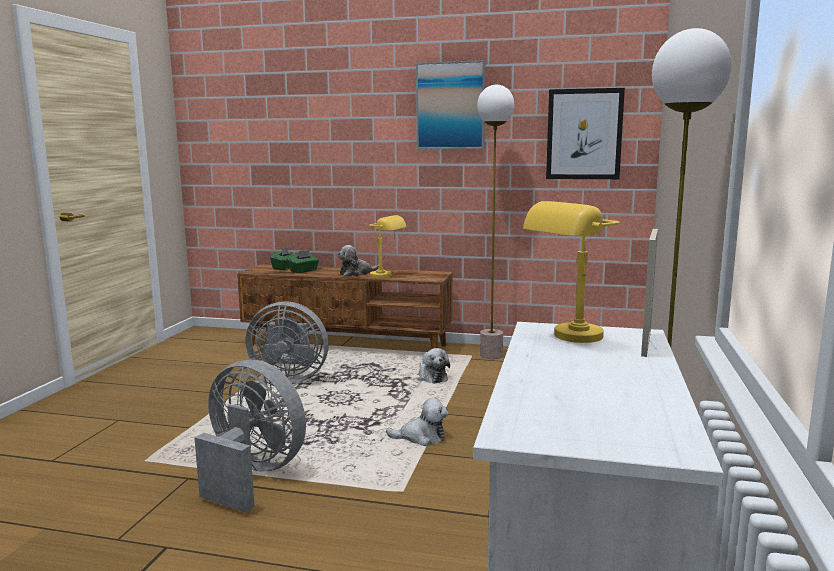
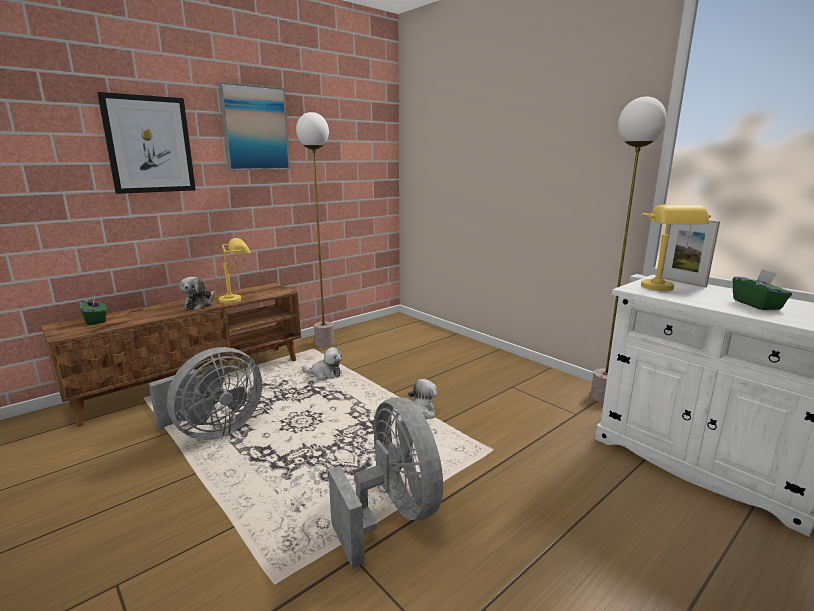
camera: 55 degrees left, 5 degrees up
grey fan [194,360,306,513] -> grey fan turned 90 degrees clockwise [328,397,443,569]
green tissue box [287,250,319,273] -> green tissue box moved to [733,269,792,310]
picture [546,88,625,179] -> picture moved to [97,92,196,194]

